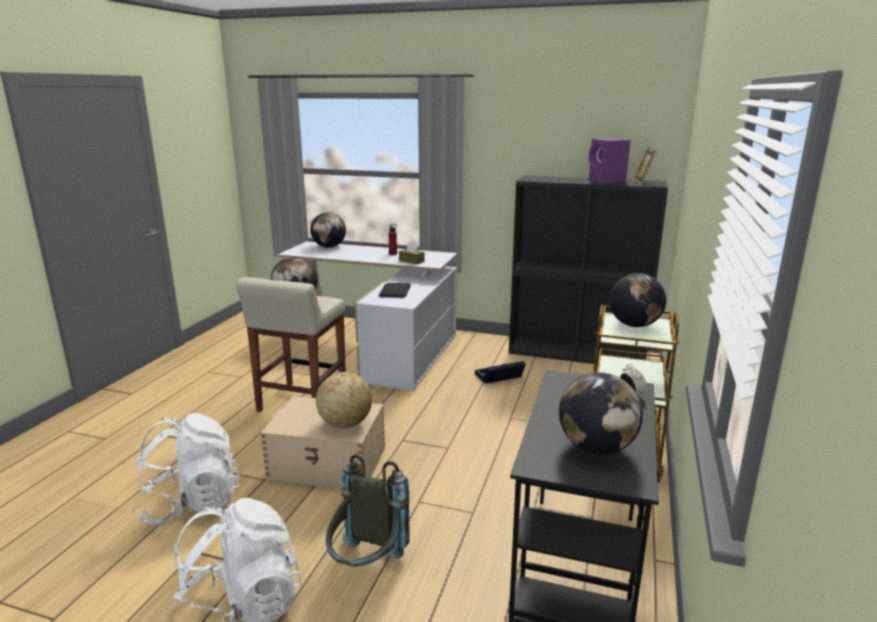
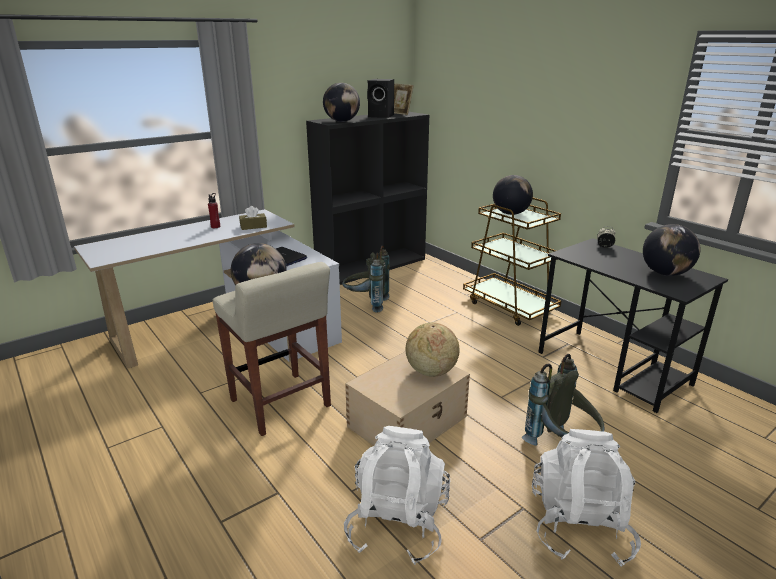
camera: 55 degrees left, 5 degrees up
globe [310,212,346,248] -> globe moved to [323,83,360,122]
black storage box [475,361,526,384] -> grey backpack [342,246,390,313]
purple speaker [589,138,630,184] -> black speaker [367,79,394,118]

